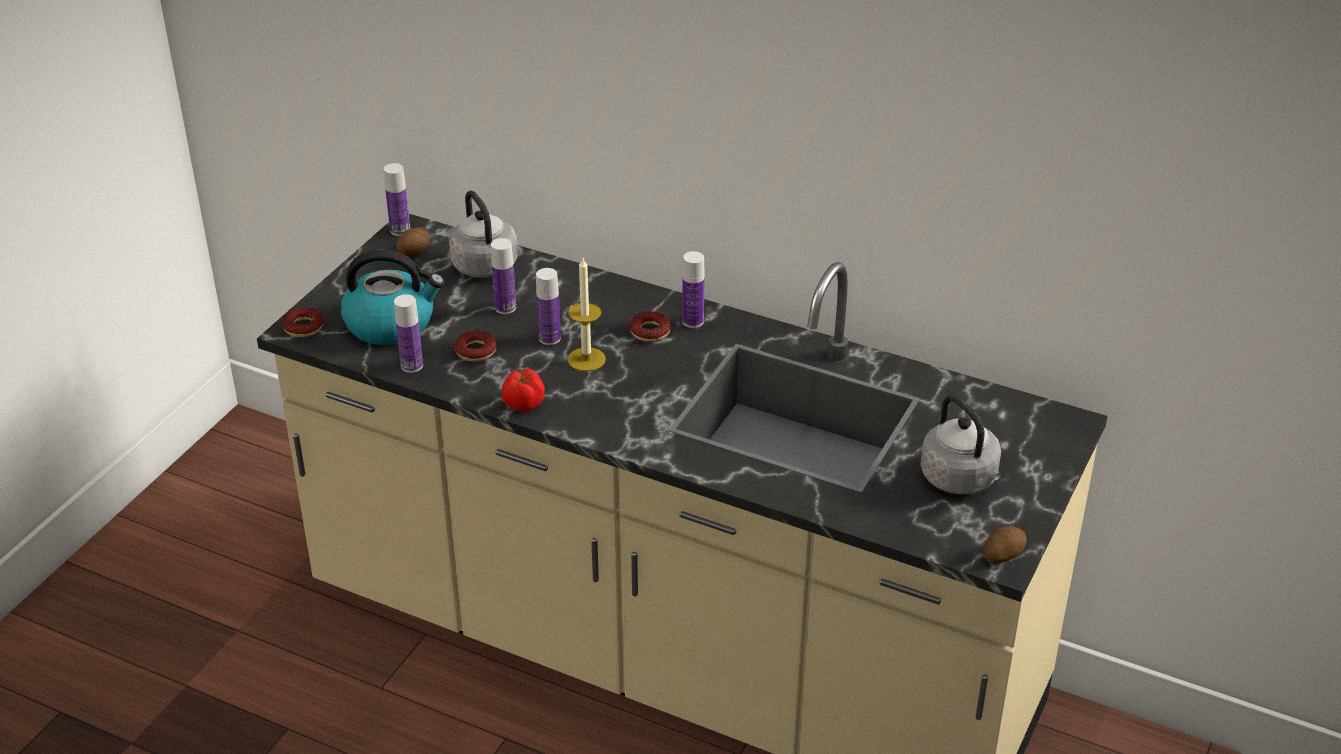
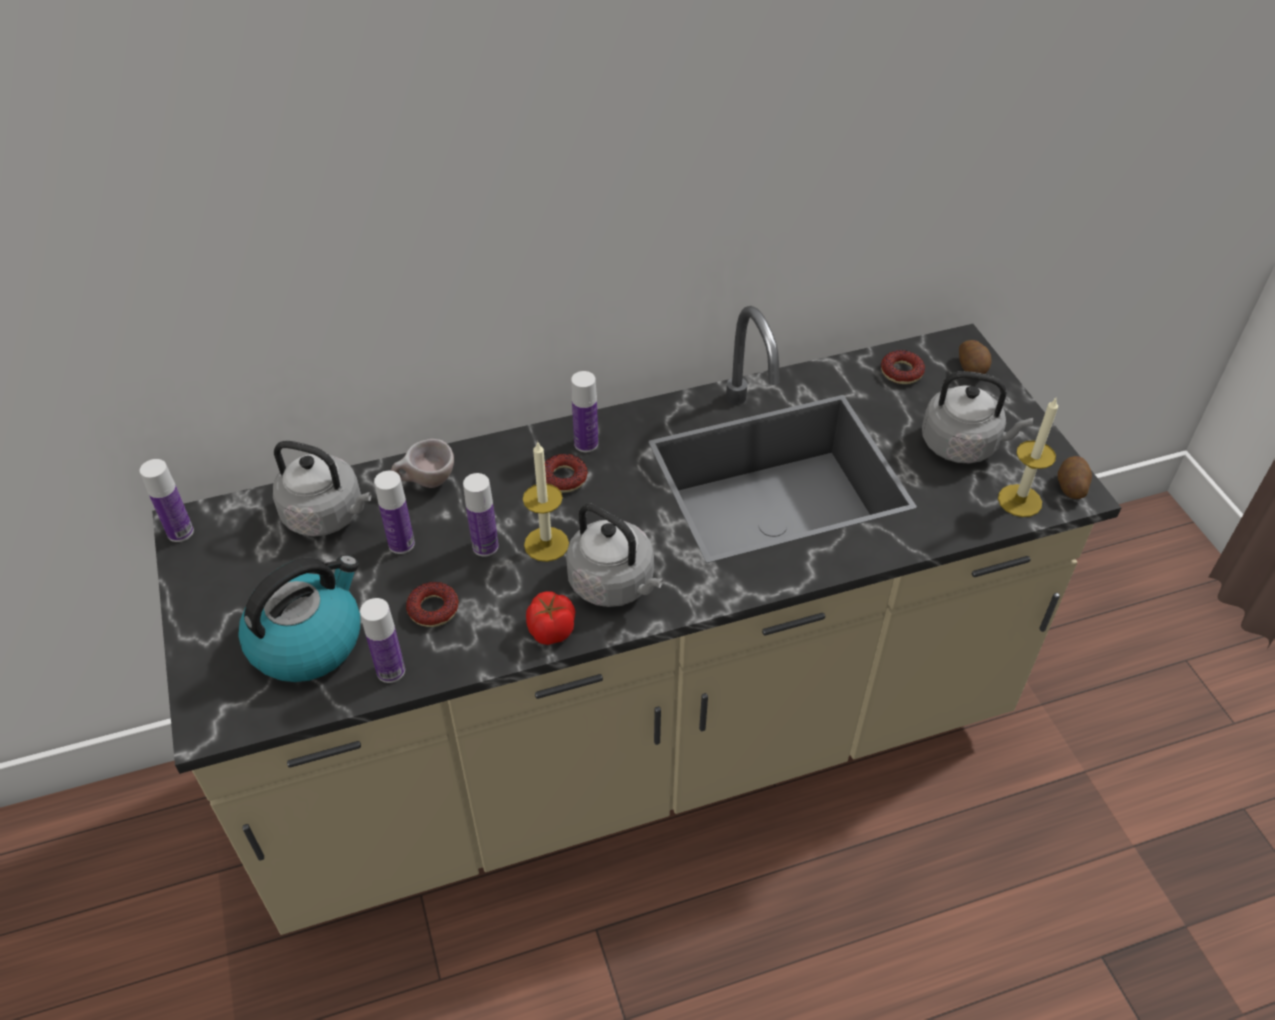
camera: 45 degrees left, 10 degrees up
donut [282,307,324,337] -> donut moved to [881,350,925,384]
potato [396,227,430,256] -> potato moved to [959,340,991,374]
none -> beige cup [391,439,454,488]
none -> grey kettle [566,503,664,607]
none -> candle [998,398,1058,517]

